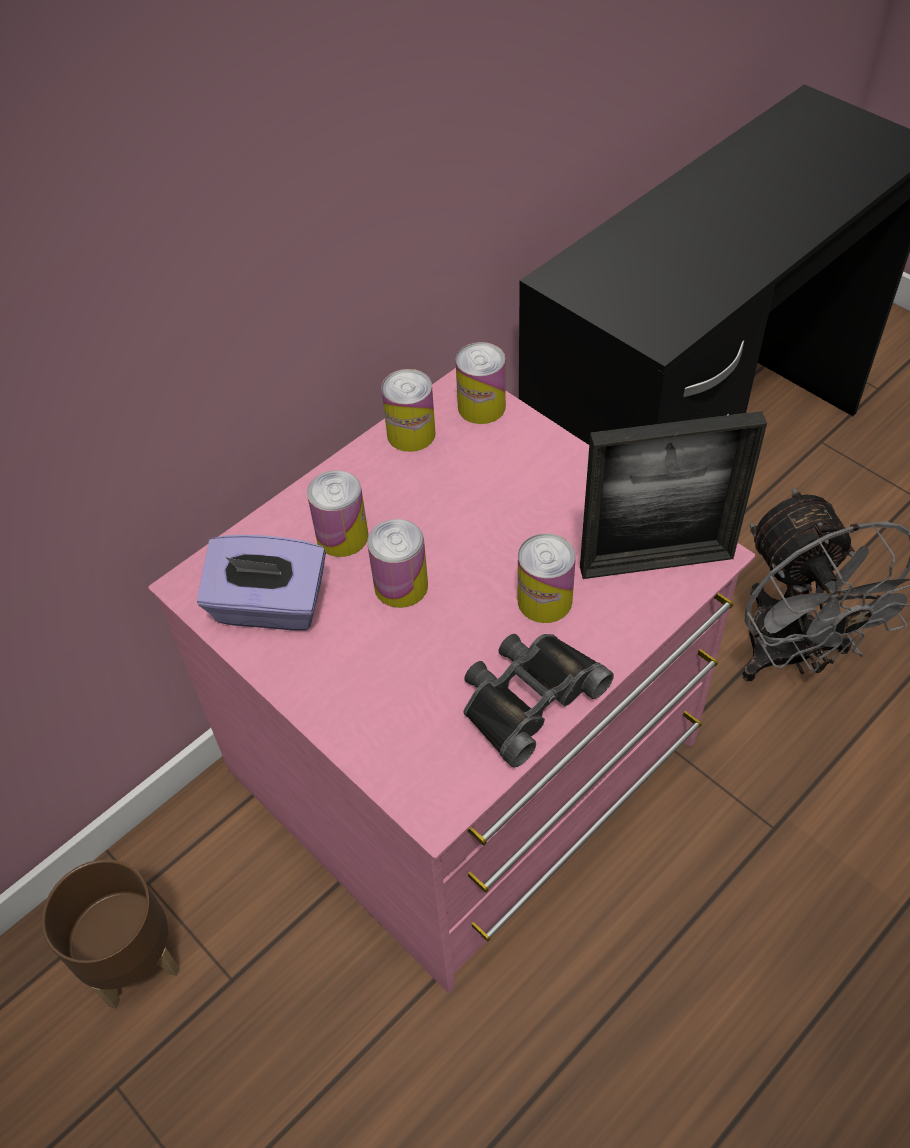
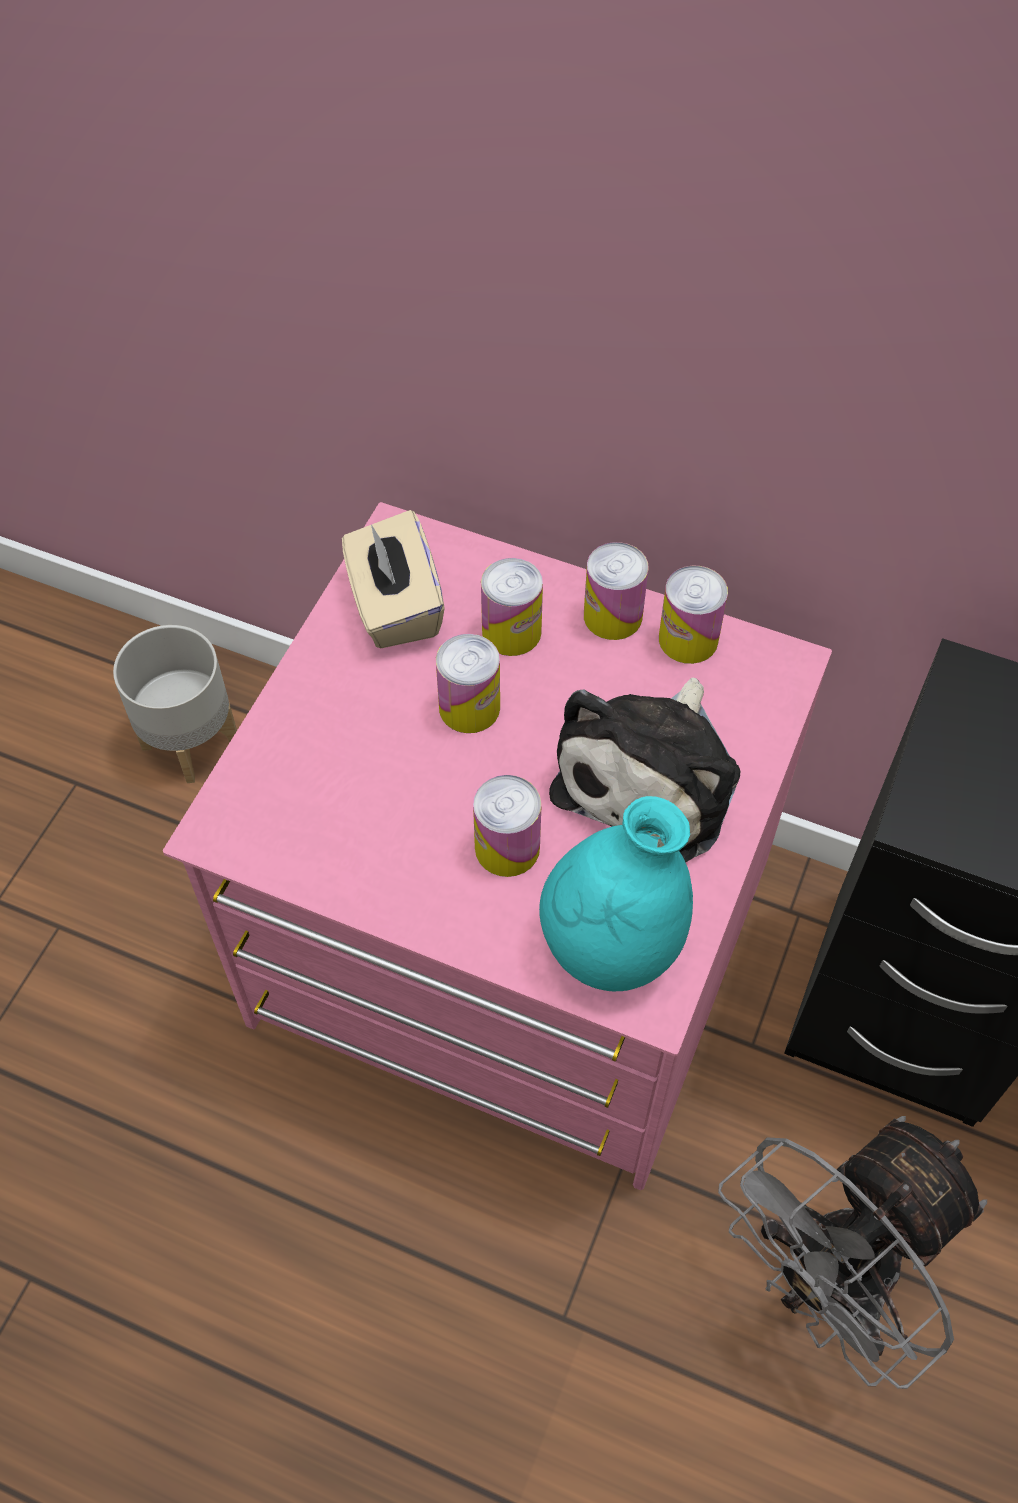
camera: 65 degrees right, 5 degrees up
brown planter [42,859,180,1009] -> grey planter [113,625,237,783]
purple tissue box [197,535,326,630] -> beige tissue box [342,510,445,648]
can [455,342,506,424] -> can moved to [584,542,648,640]
black binoculars [463,634,614,767] -> none
picture frame [580,411,767,579] -> turquoise vase [539,796,693,991]
none -> plush toy [549,678,740,862]

